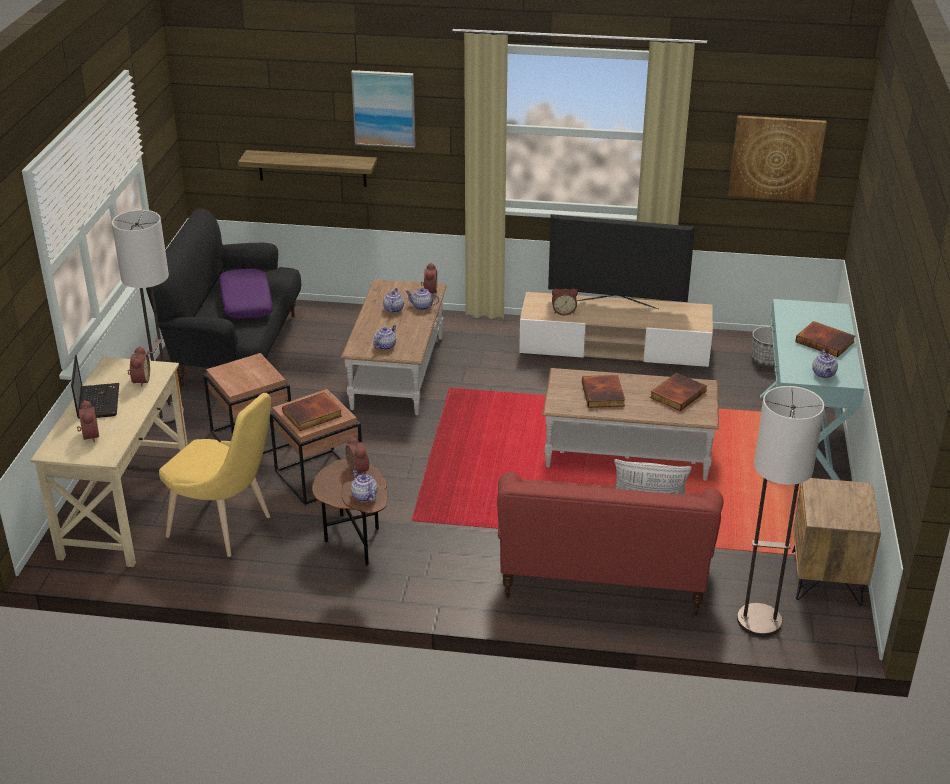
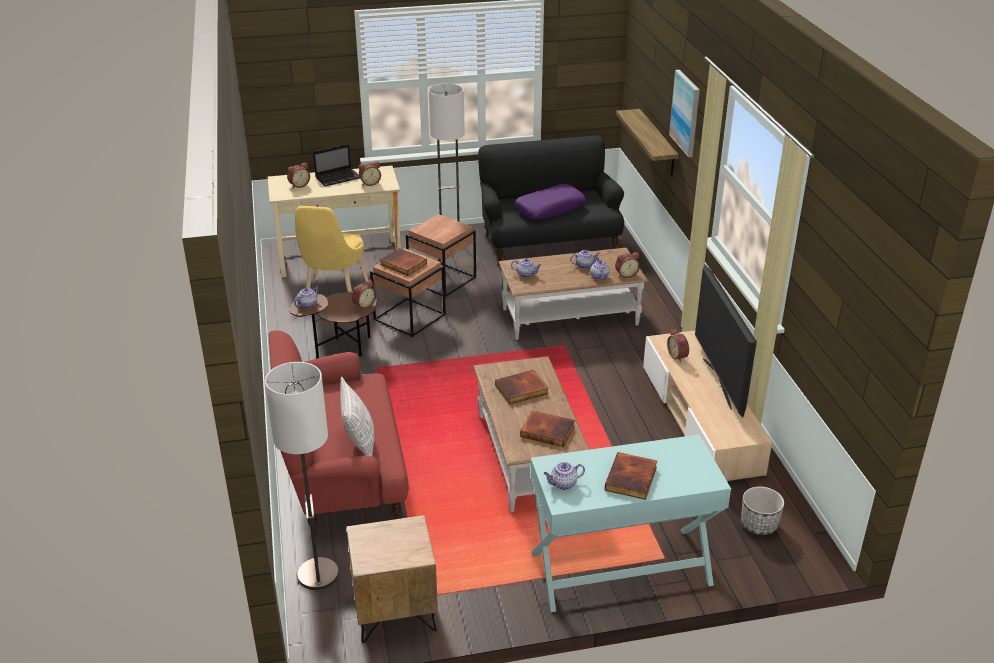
camera: 70 degrees right, 0 degrees up
picture [728,115,827,202] -> none

